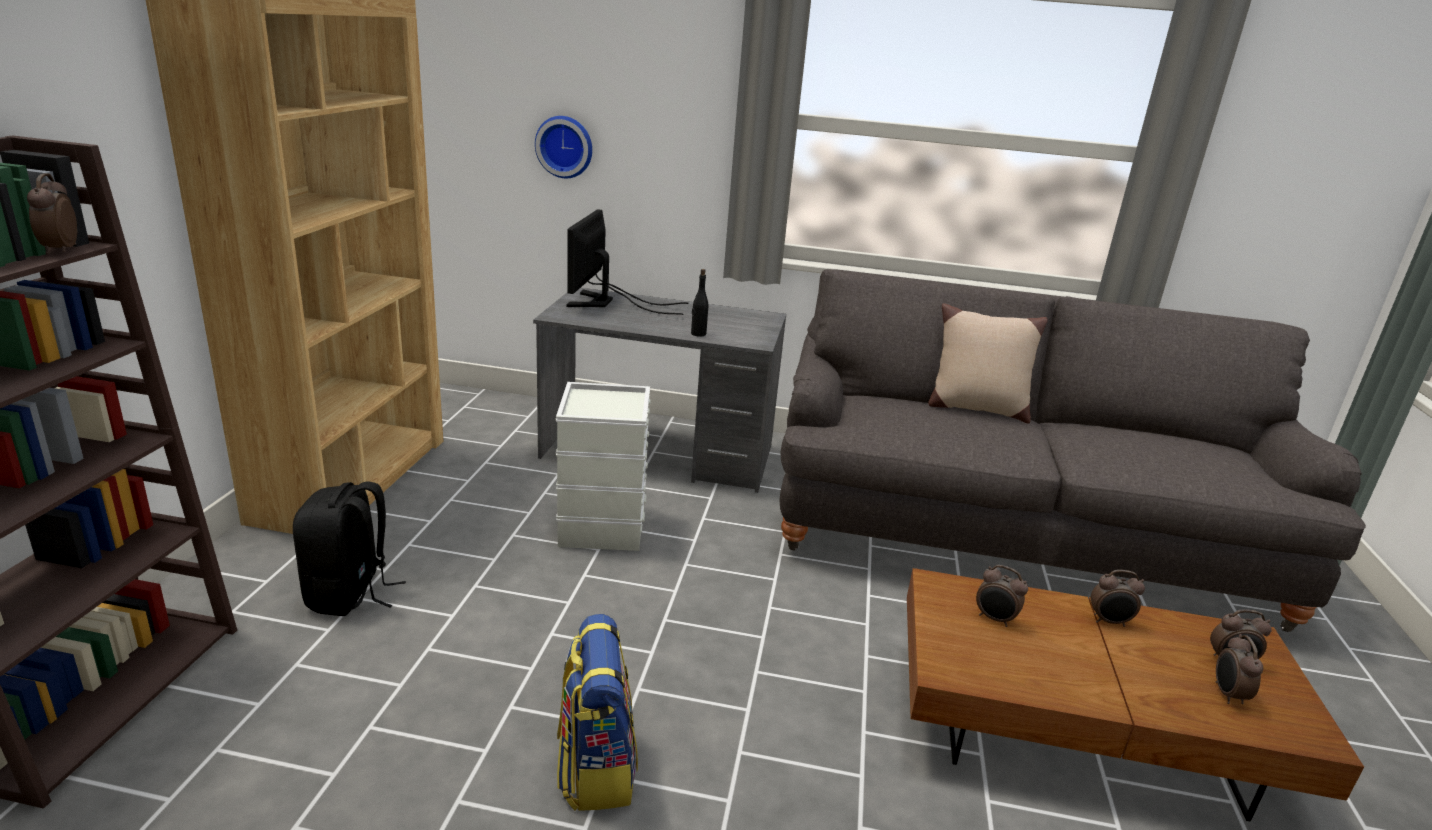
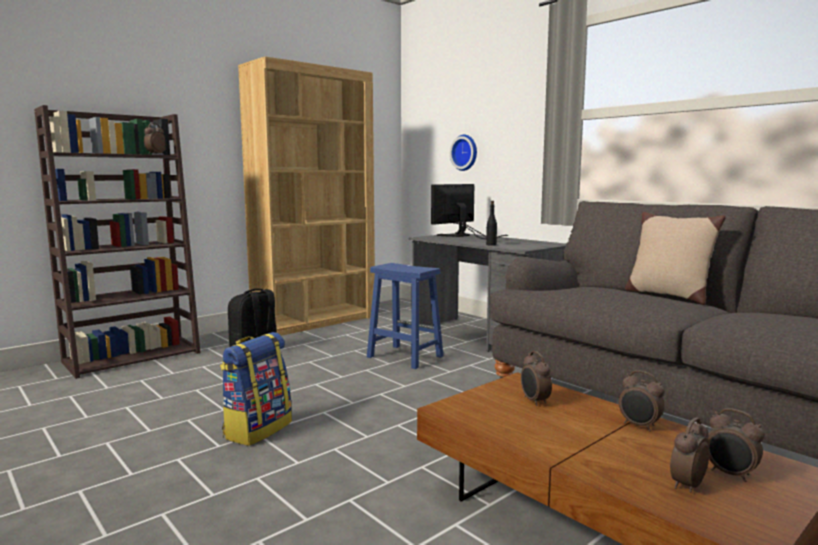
camera: 40 degrees right, 15 degrees down
grey storage box [555,382,651,551] -> blue stool [367,263,443,369]

